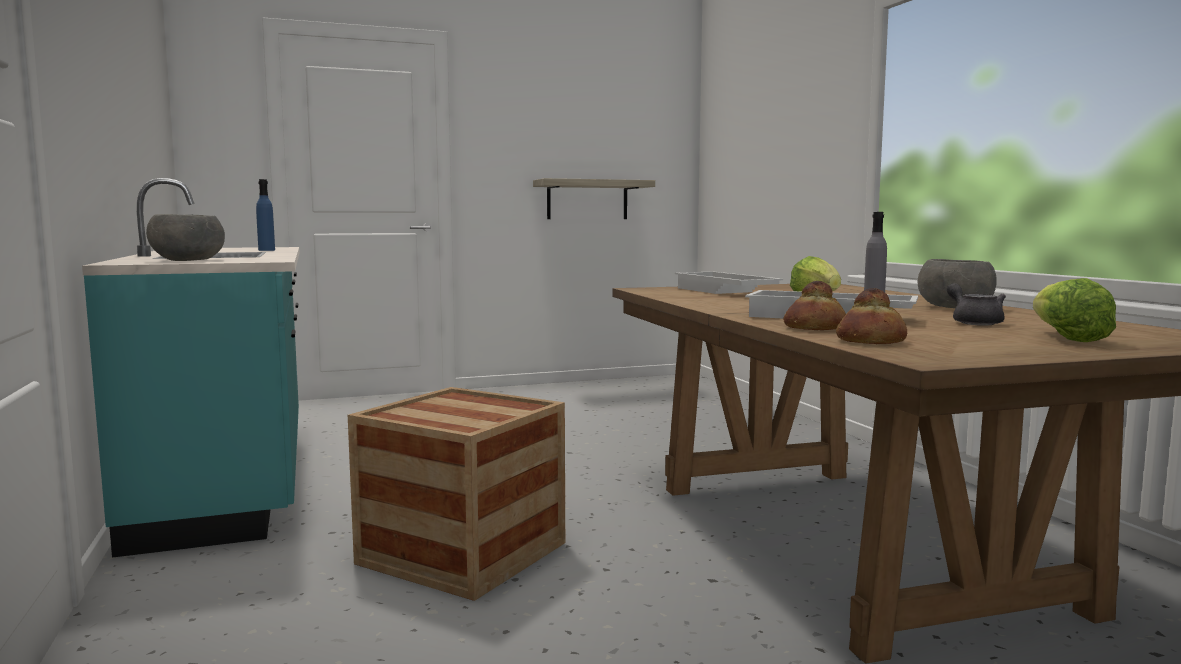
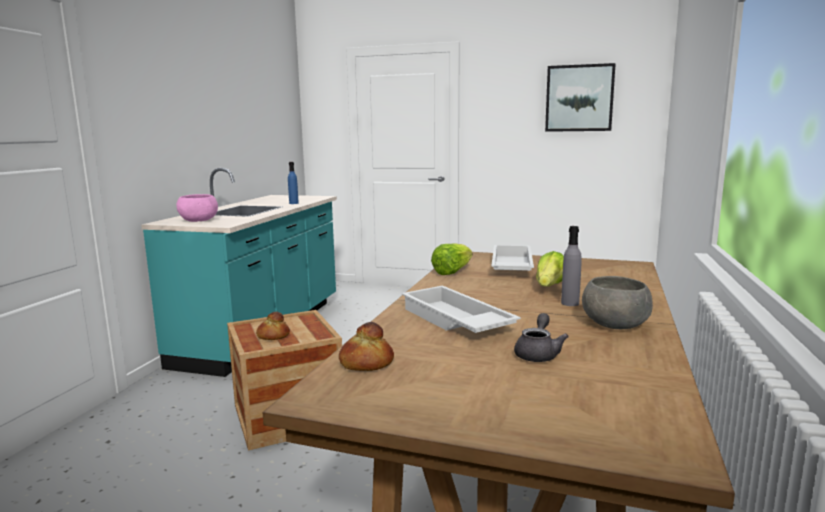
camera: 35 degrees right, 5 degrees up
grey bowl [146,214,225,261] -> pink bowl [176,194,218,222]
shelf [533,178,655,219] -> none
bread [783,281,846,330] -> bread moved to [256,311,290,340]
lettuce [1033,278,1116,342] -> lettuce moved to [431,243,473,275]
none -> picture [545,63,616,132]

